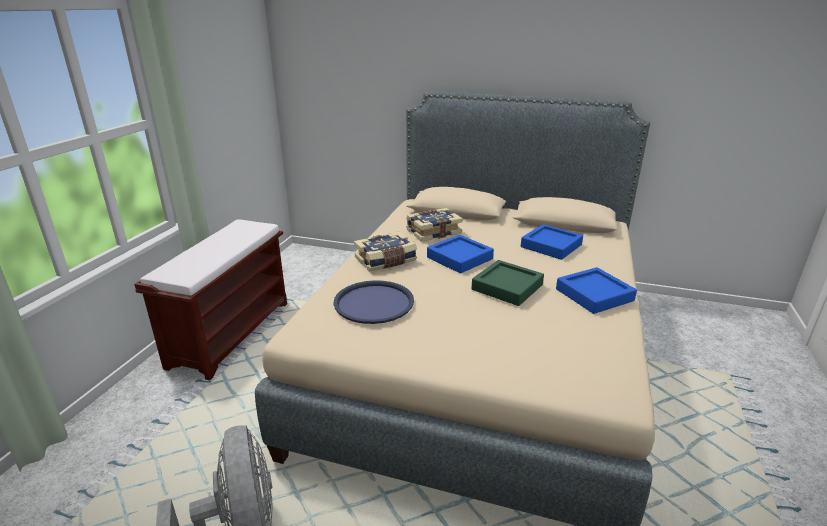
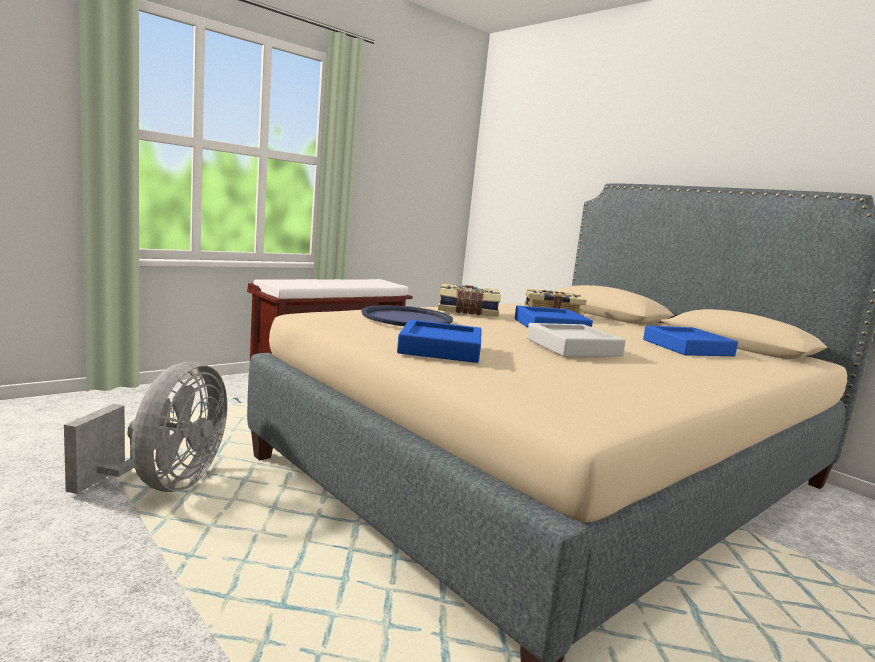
camera: 30 degrees right, 15 degrees down
green tray [471,260,544,306] -> grey tray [527,323,626,357]
blue tray [556,267,637,314] -> blue tray moved to [397,319,482,363]

